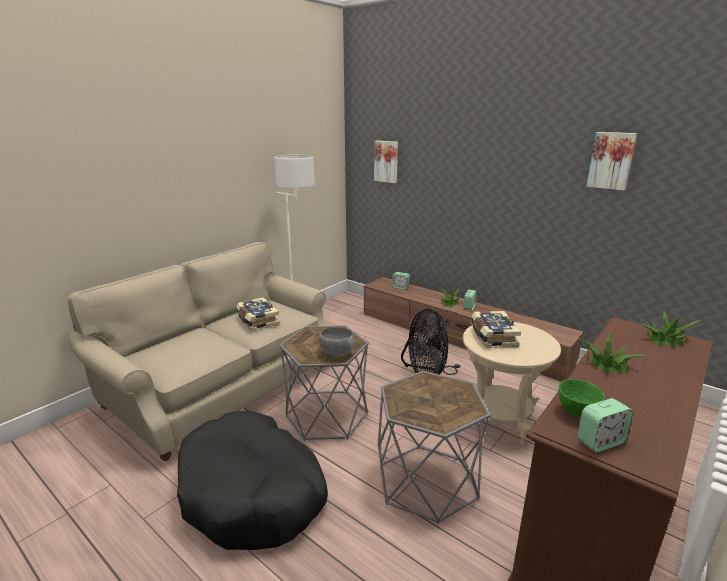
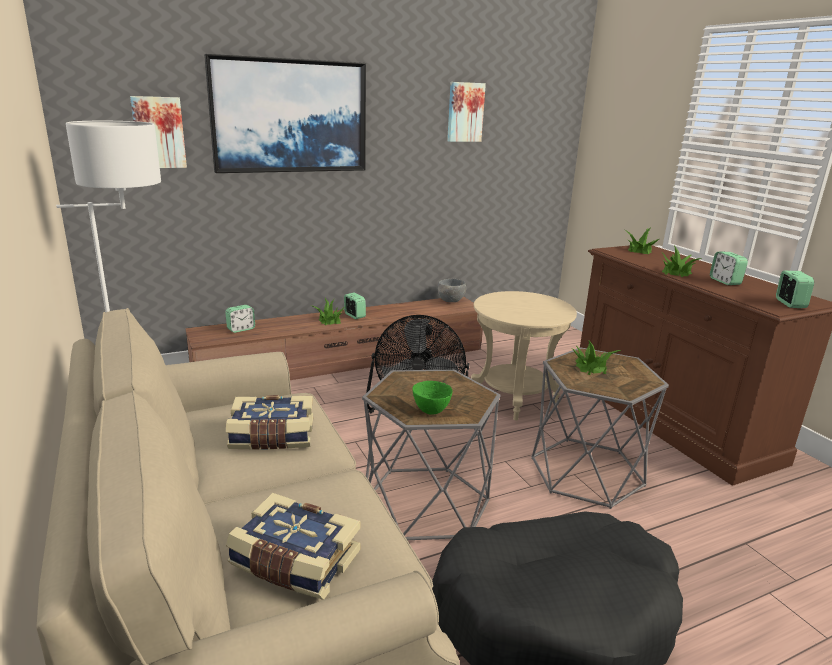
camera: 65 degrees left, 0 degrees up
grey bowl [319,327,354,357] -> grey bowl moved to [438,279,466,302]
book [471,311,521,348] -> book moved to [226,493,360,600]
green bowl [558,379,605,417] -> green bowl moved to [412,381,453,415]
none -> picture [204,54,366,173]
none -> potted plant [573,341,621,375]
none -> alarm clock [710,252,748,285]

